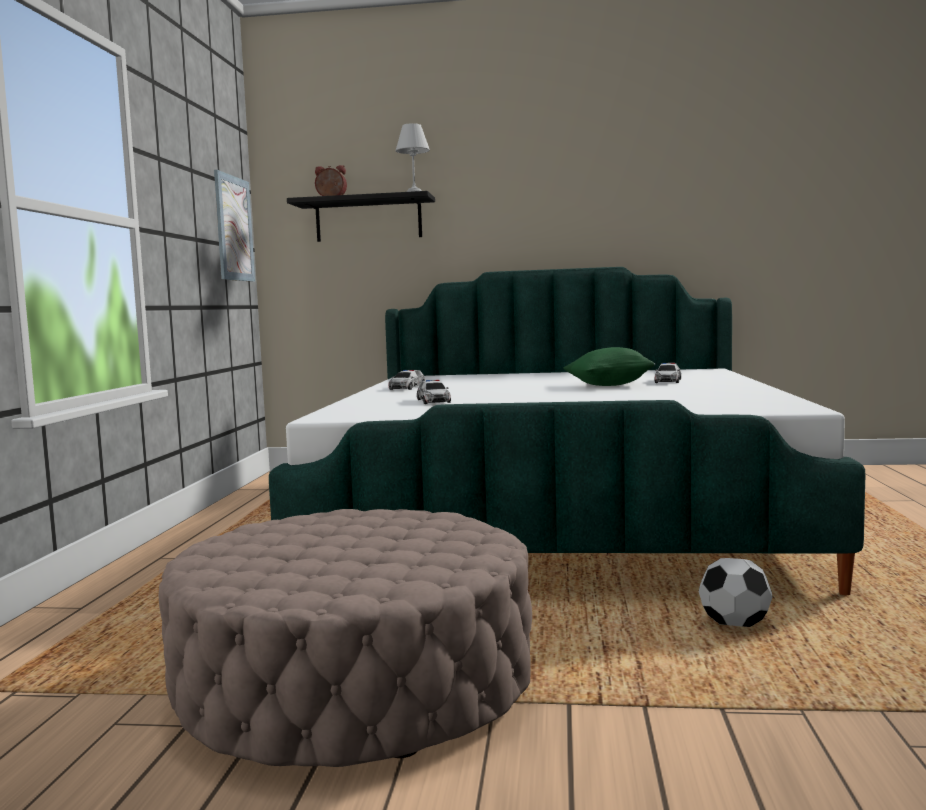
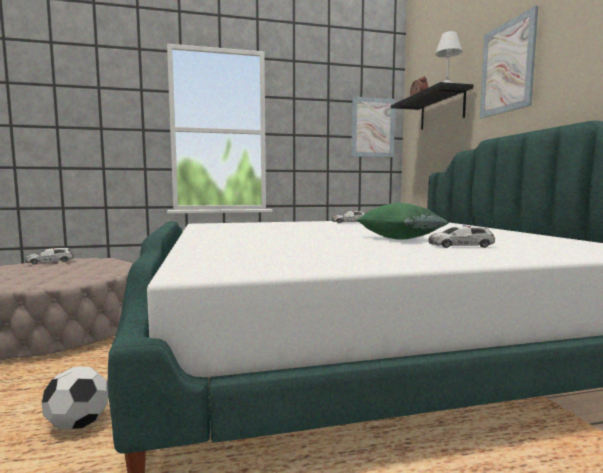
camera: 70 degrees right, 0 degrees up
toy car [417,380,451,404] -> toy car moved to [25,248,74,264]
none -> picture [480,6,538,119]

